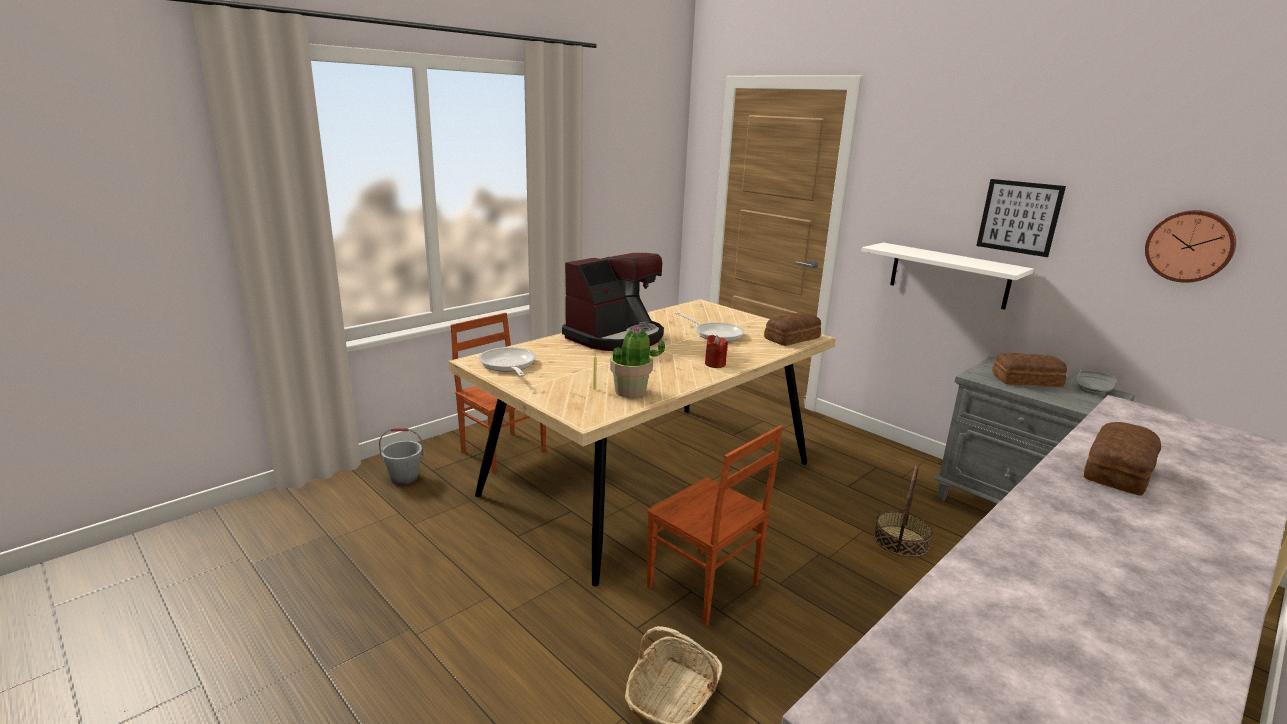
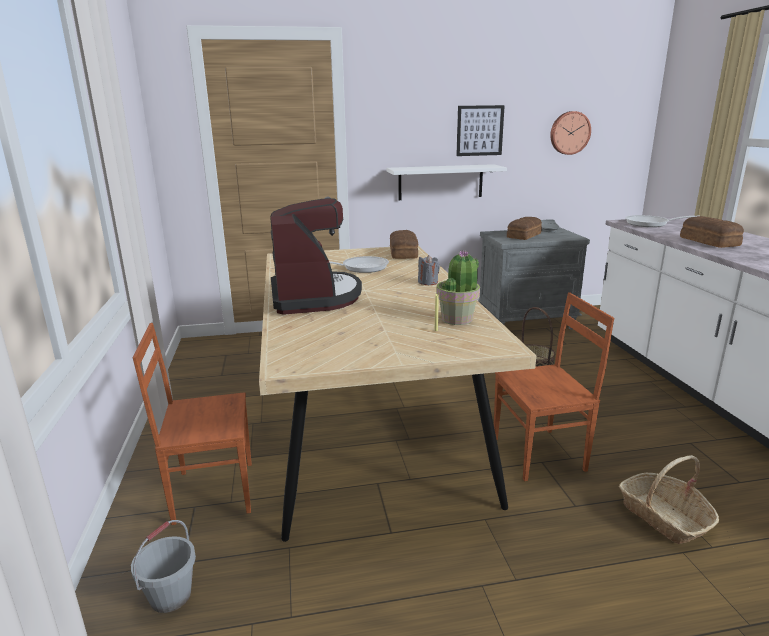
camera: 55 degrees left, 0 degrees up
frying pan [479,347,536,377] -> frying pan moved to [625,215,699,227]
red candle [705,335,728,368] -> grey candle [418,255,440,285]

